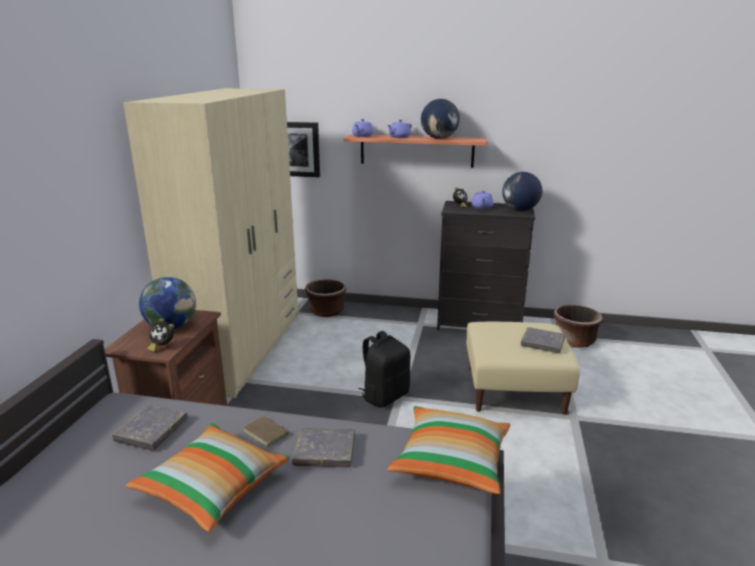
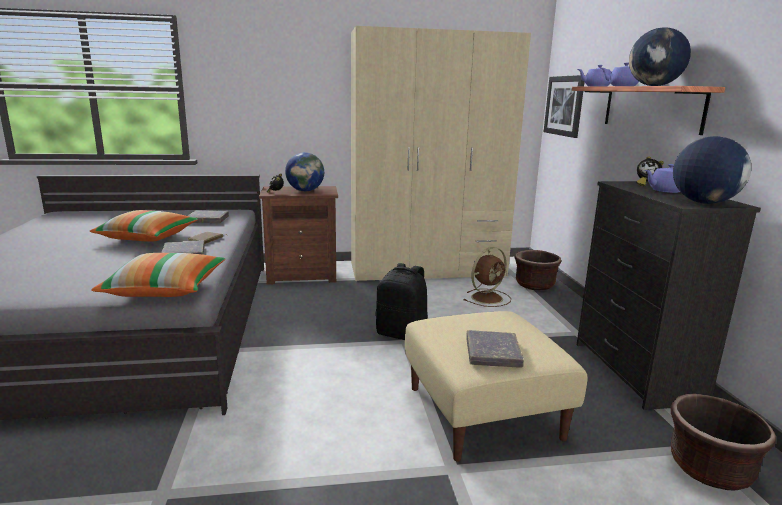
camera: 70 degrees right, 5 degrees down
none -> brown fan [463,247,511,307]

